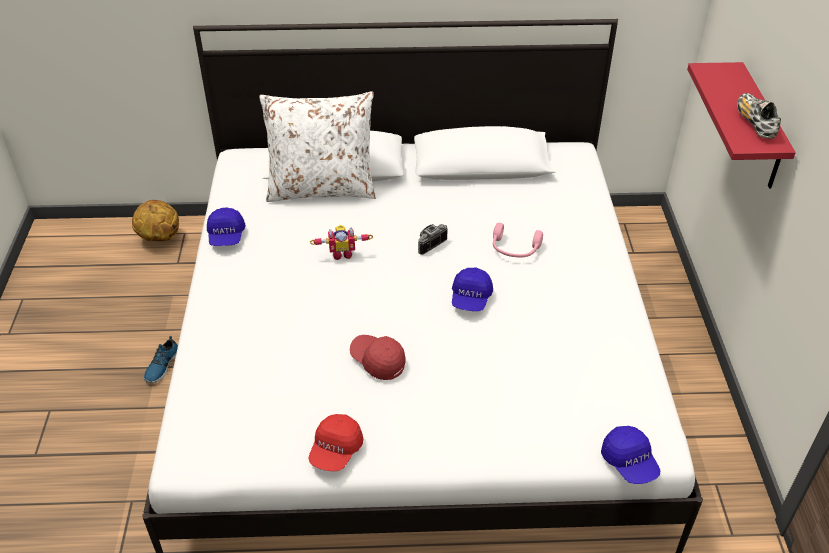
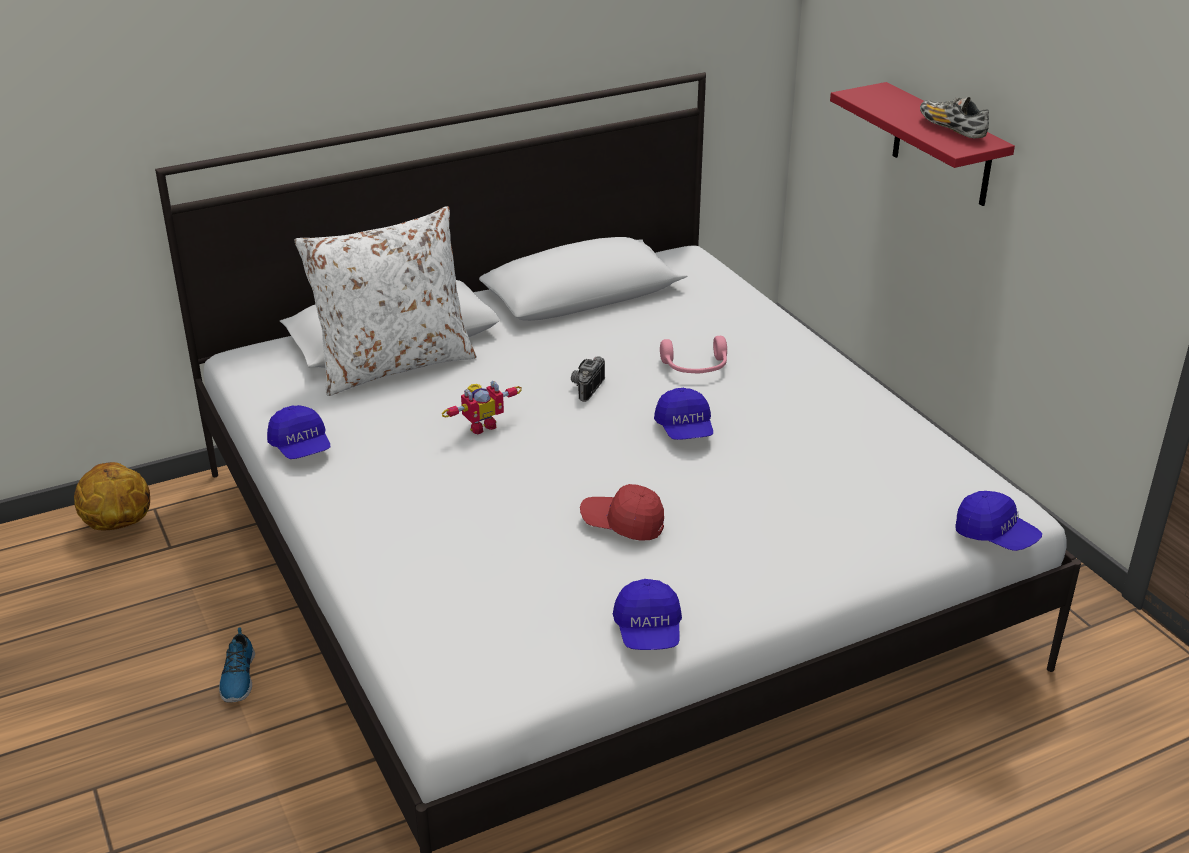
camera: 25 degrees left, 10 degrees down
red cap [308,414,363,471] -> blue cap [613,579,682,650]

